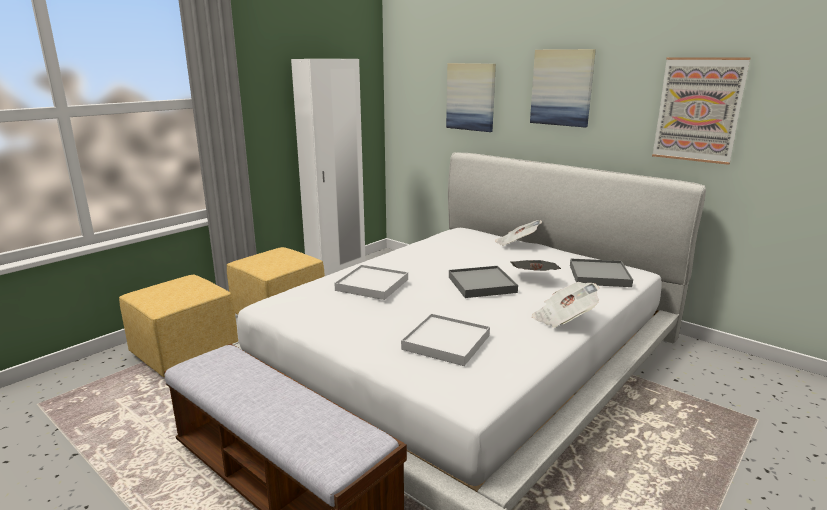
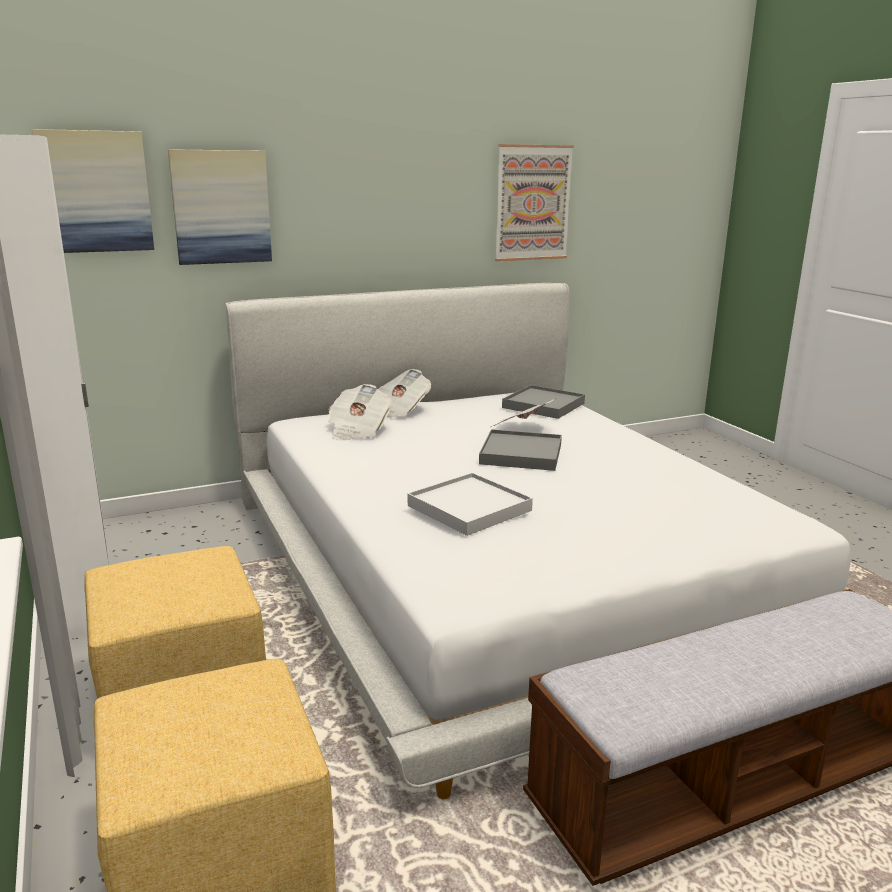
camera: 65 degrees left, 0 degrees up
white tray [401,313,490,366] -> none
picture [530,49,596,127] -> picture moved to [32,129,154,253]
newspaper [532,282,599,328] -> newspaper moved to [328,384,393,441]

